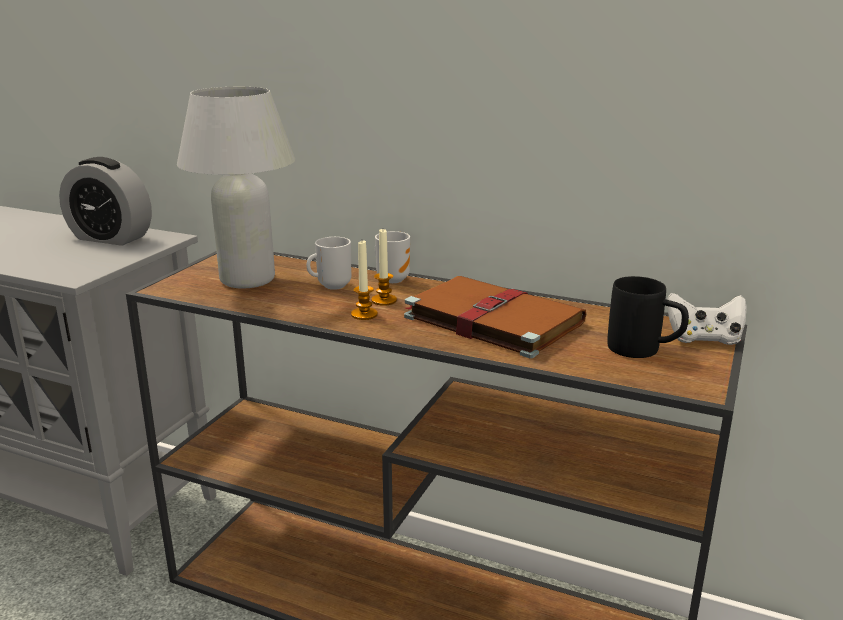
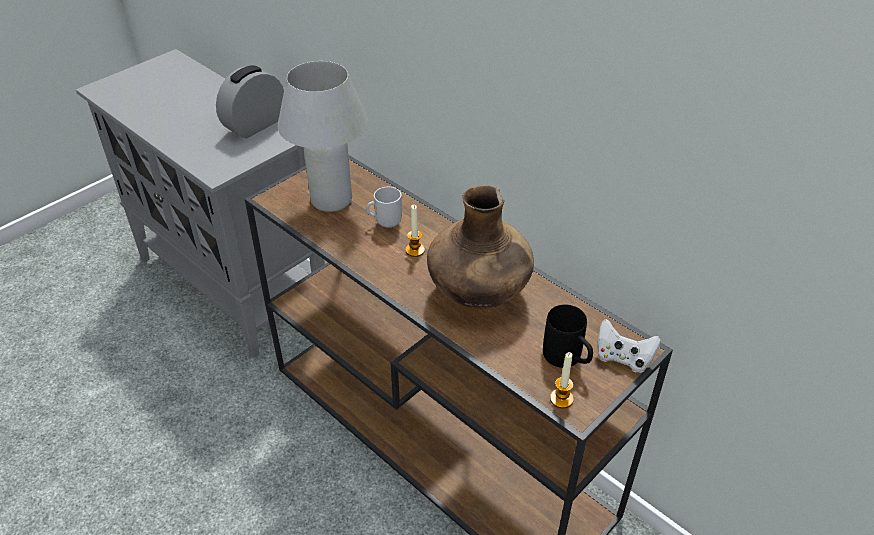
camera: 20 degrees right, 20 degrees up
alarm clock [59,157,152,246] -> alarm clock turned 90 degrees clockwise [216,65,284,138]
candle [351,241,378,320] -> candle moved to [550,352,574,408]
mug [375,231,410,283] -> none
brown book [404,276,586,358] -> brown vase [427,185,534,309]

